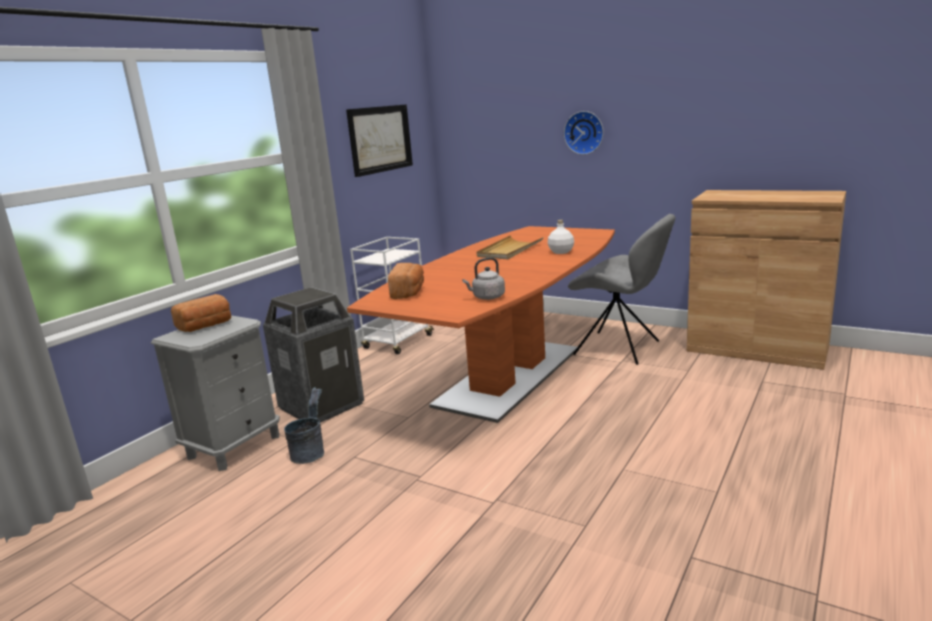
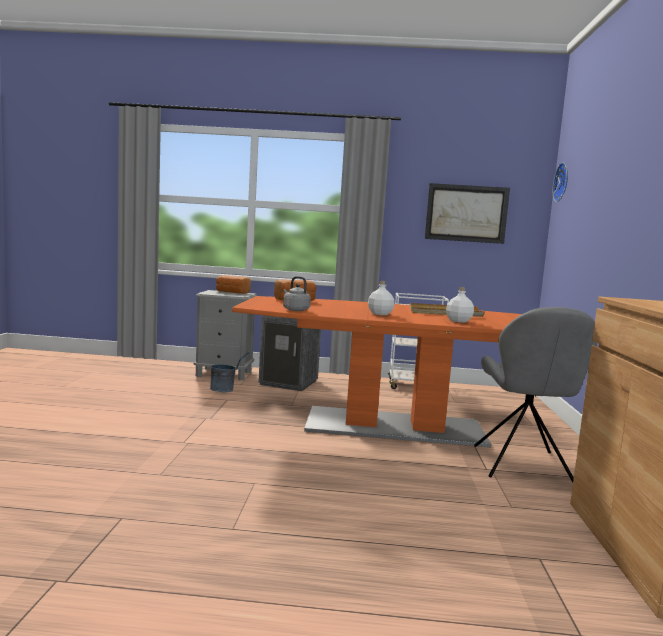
camera: 60 degrees right, 10 degrees down
wall clock [564,111,604,155] -> wall clock moved to [552,162,568,202]
none -> white bottle [368,281,394,315]

